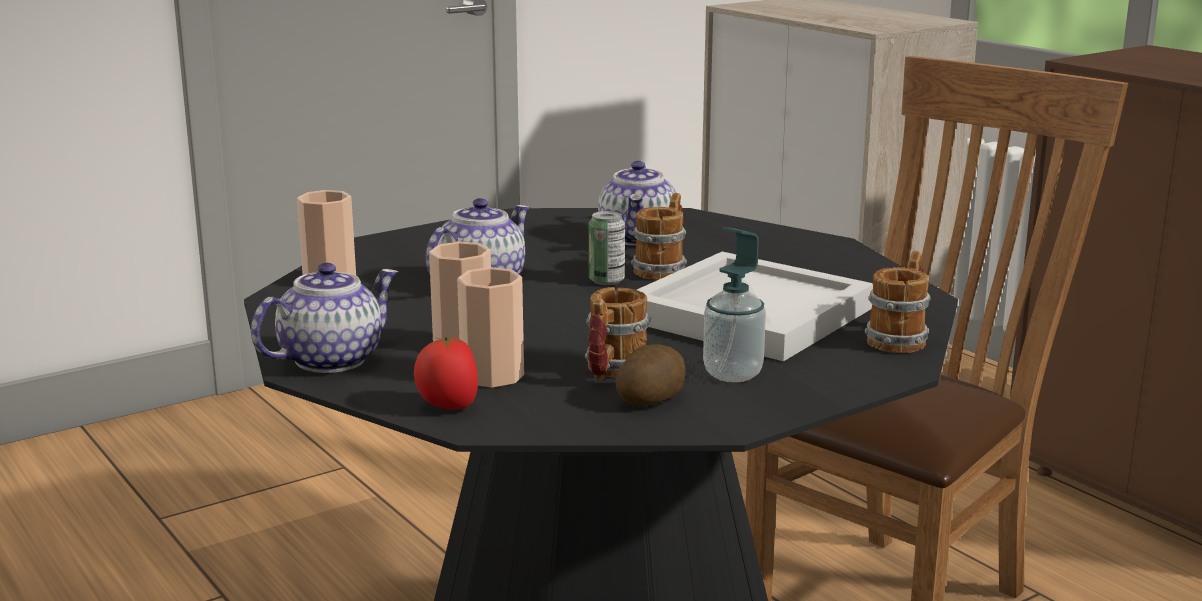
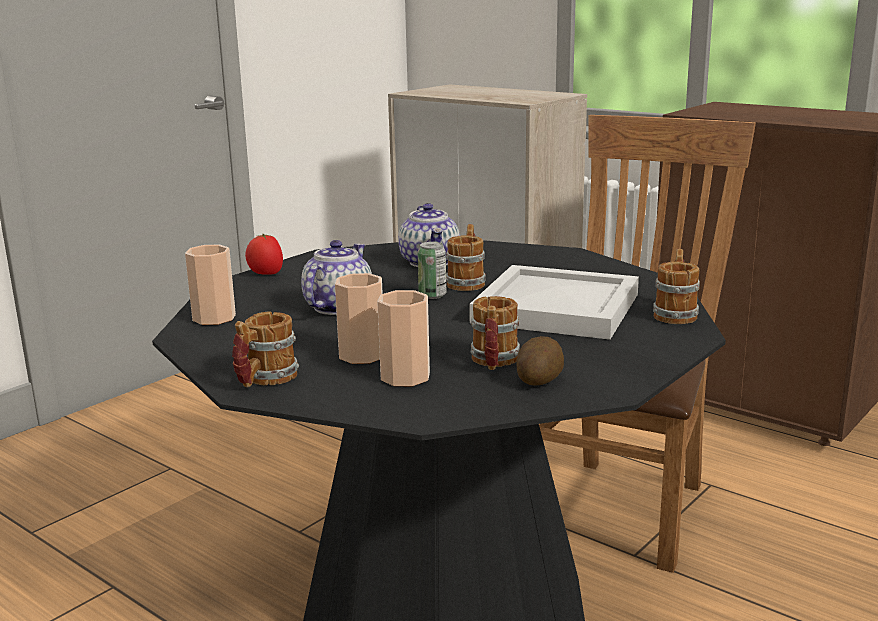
camera: 15 degrees left, 0 degrees up
teapot [251,263,398,373] -> mug [232,312,299,387]
tomato [414,337,478,410] -> tomato moved to [245,234,283,275]
soap dispenser [703,227,766,382] -> none

